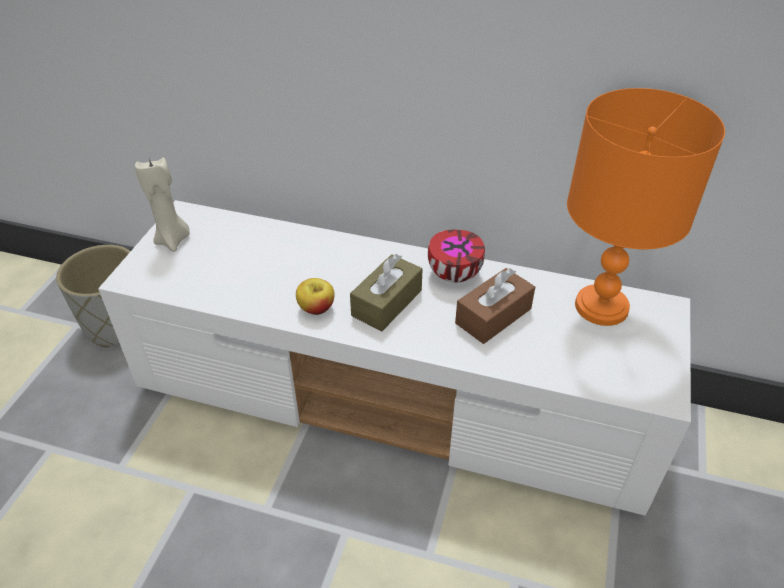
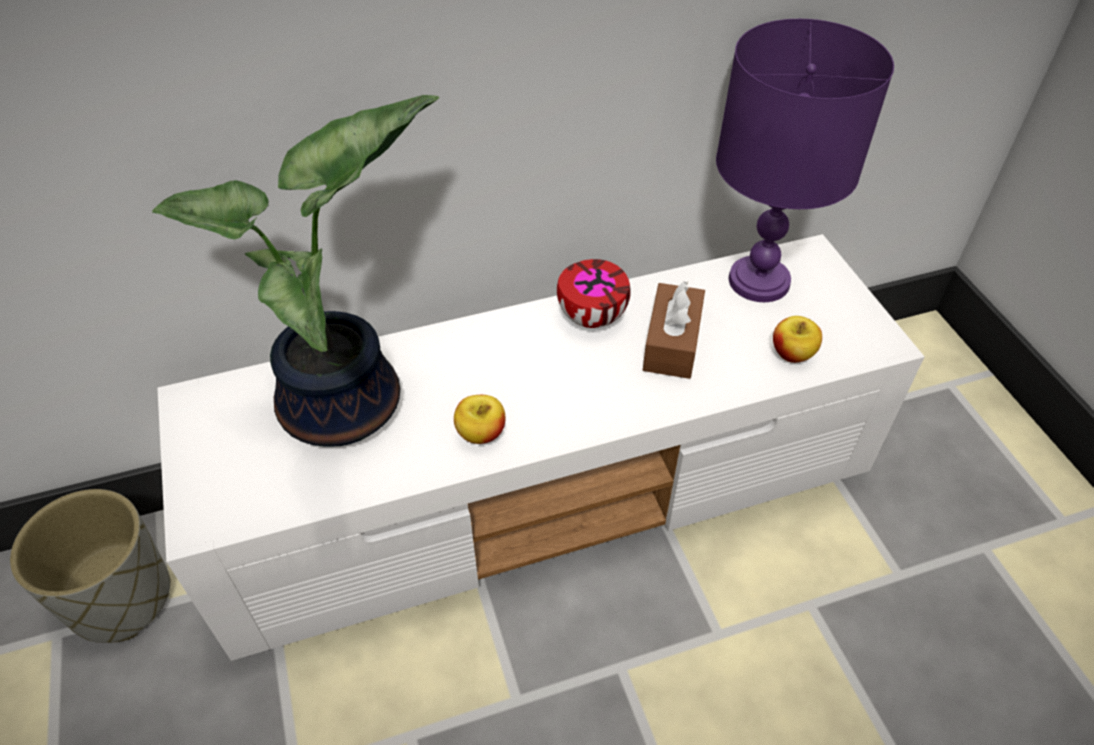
camera: 35 degrees left, 5 degrees up
beige candle [135,158,190,252] -> none
brown tissue box [350,254,423,331] -> none
orange table lamp [567,88,725,326] -> purple table lamp [716,19,894,302]
none -> potted plant [152,95,439,447]
none -> apple [773,316,822,363]

